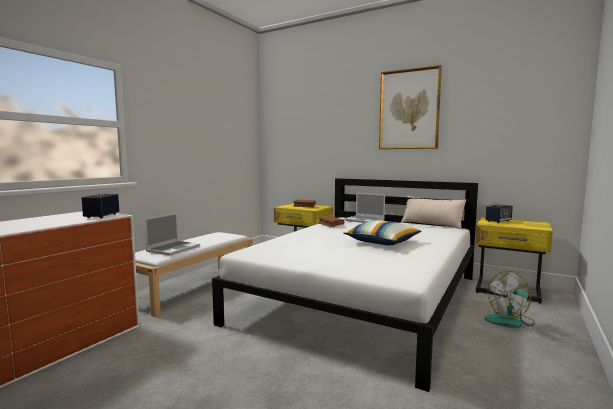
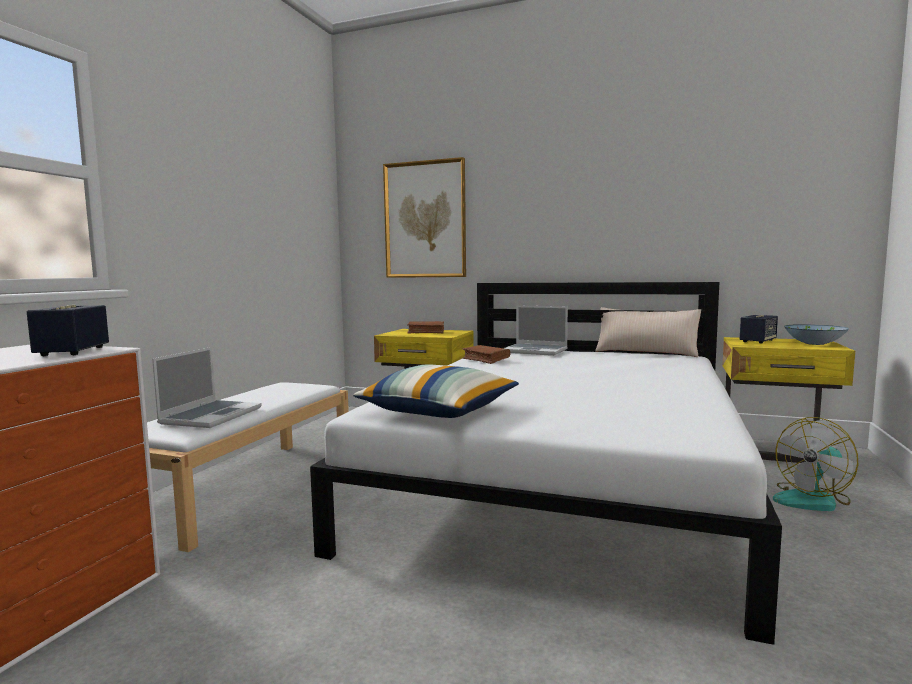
camera: 10 degrees left, 0 degrees up
pillow [343,220,422,246] -> pillow moved to [353,365,519,418]
picture [379,65,442,149] -> picture moved to [383,157,466,278]
none -> bowl [784,324,849,345]

